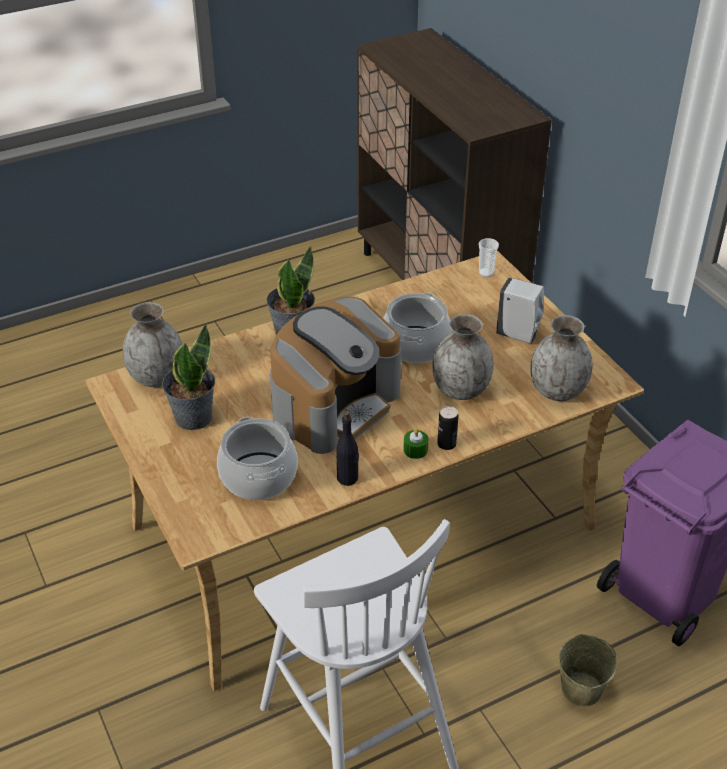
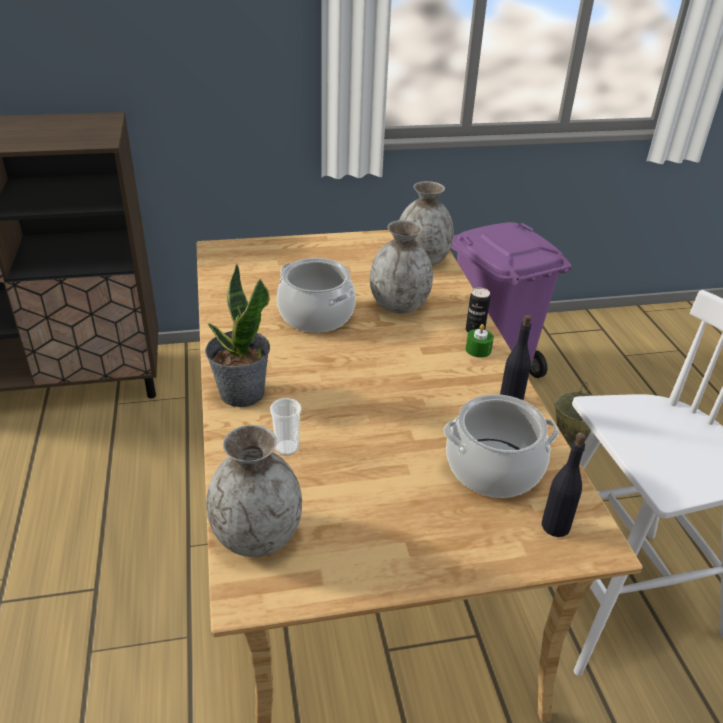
camera: 75 degrees left, 5 degrees down
potted plant [162,324,215,430] -> none
coffee machine [270,297,401,454] -> none
cup [479,238,499,277] -> cup moved to [270,398,301,456]
white soap dispenser [496,278,544,344] -> none
none -> black bottle [541,432,586,537]

